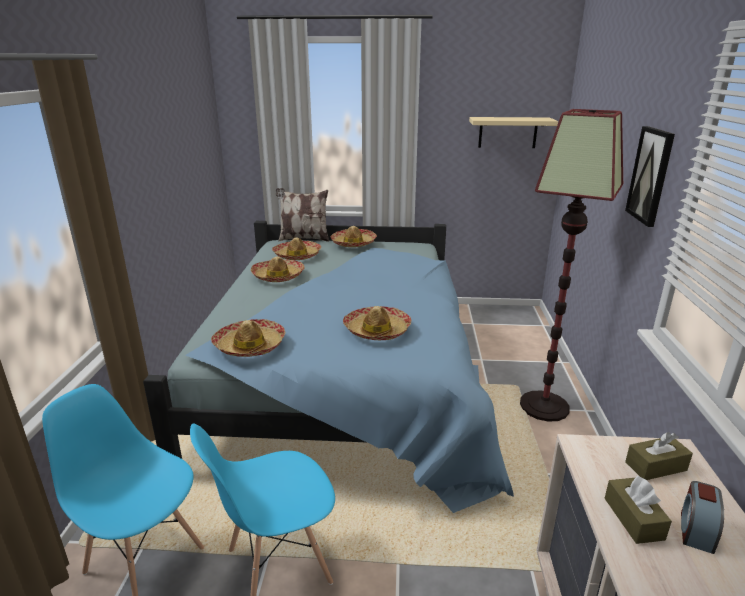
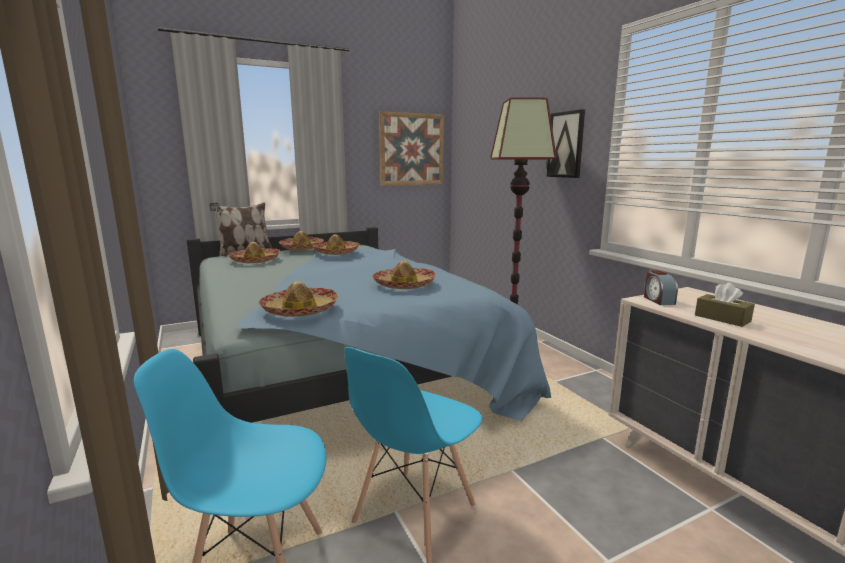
camera: 30 degrees left, 10 degrees down
hat [251,257,304,282] -> hat moved to [312,234,359,255]
beige shelf [469,117,558,148] -> picture [379,111,444,186]
brown tissue box [625,432,693,480] -> none
alarm clock [681,481,724,554] -> alarm clock moved to [644,270,678,305]

